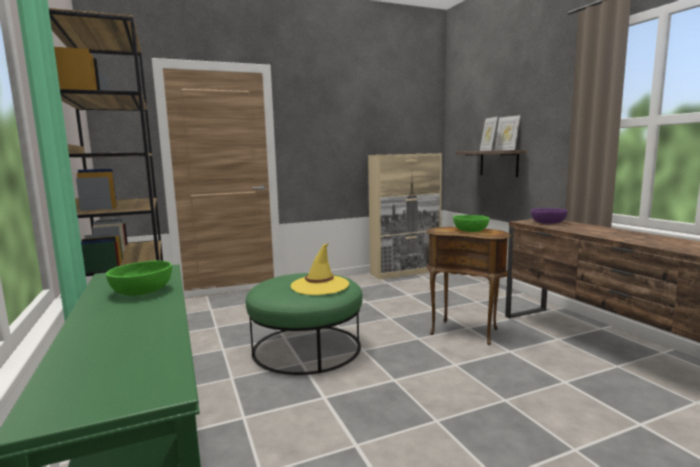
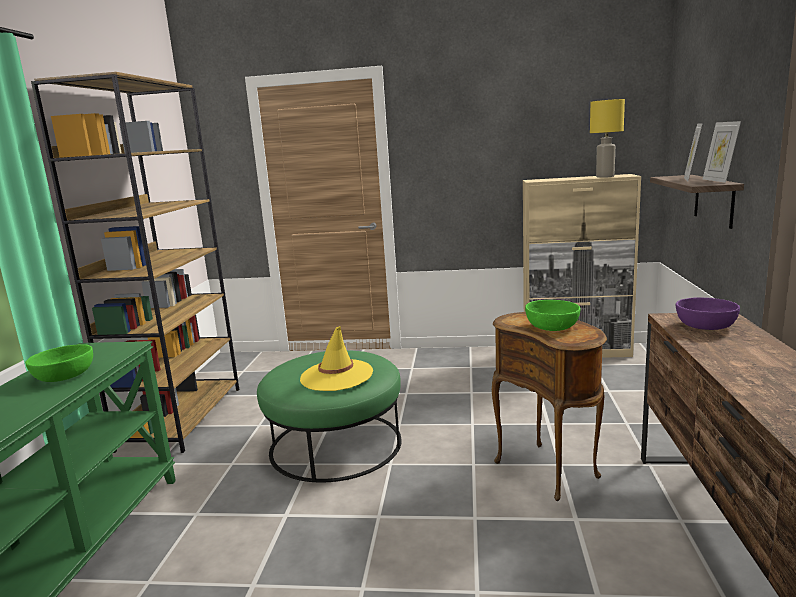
camera: 30 degrees right, 5 degrees up
none -> yellow table lamp [590,99,625,178]

